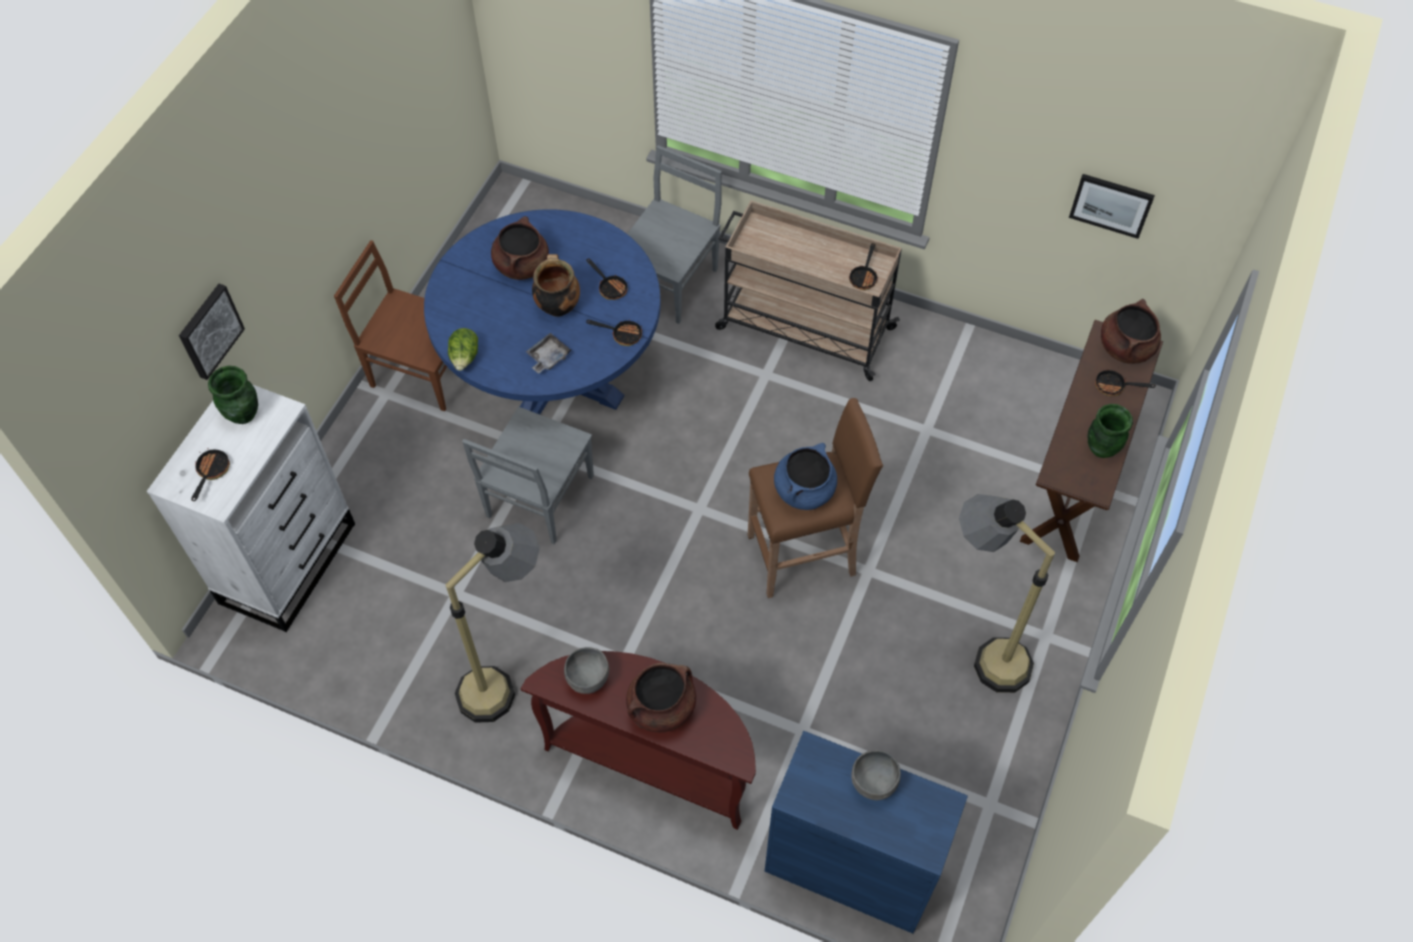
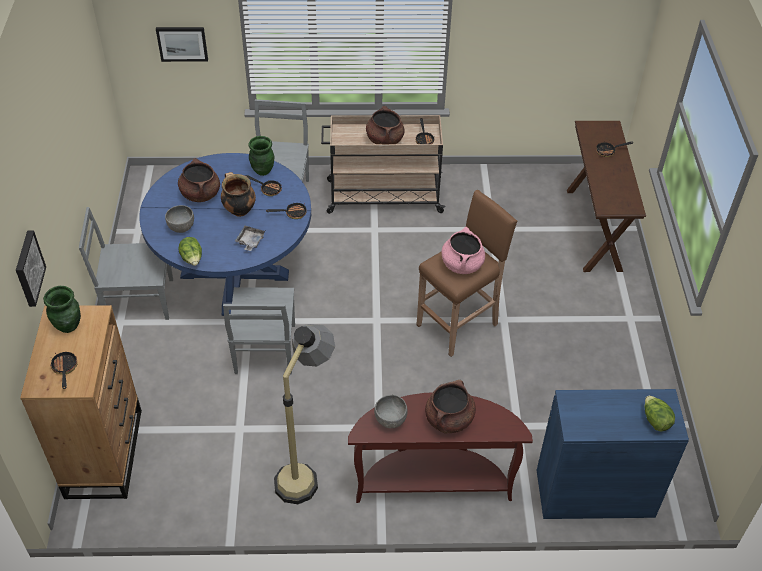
camera: 25 degrees left, 10 degrees down
white dresser [147,385,355,632] -> brown dresser [20,305,142,499]
brown chair [334,240,447,411] -> grey chair [79,207,173,320]
blue cooking pot [774,443,837,510] -> pink cooking pot [442,227,485,274]
grey bowl [851,750,901,800] -> grey bowl moved to [165,205,194,233]
floor lamp [959,494,1055,693] -> none
picture [1069,174,1155,239] -> picture moved to [156,27,208,62]
green vase [1088,404,1133,458] -> green vase moved to [248,136,274,176]
brown cooking pot [1101,299,1161,364] -> brown cooking pot moved to [366,106,405,145]
none -> lettuce [645,395,675,432]

